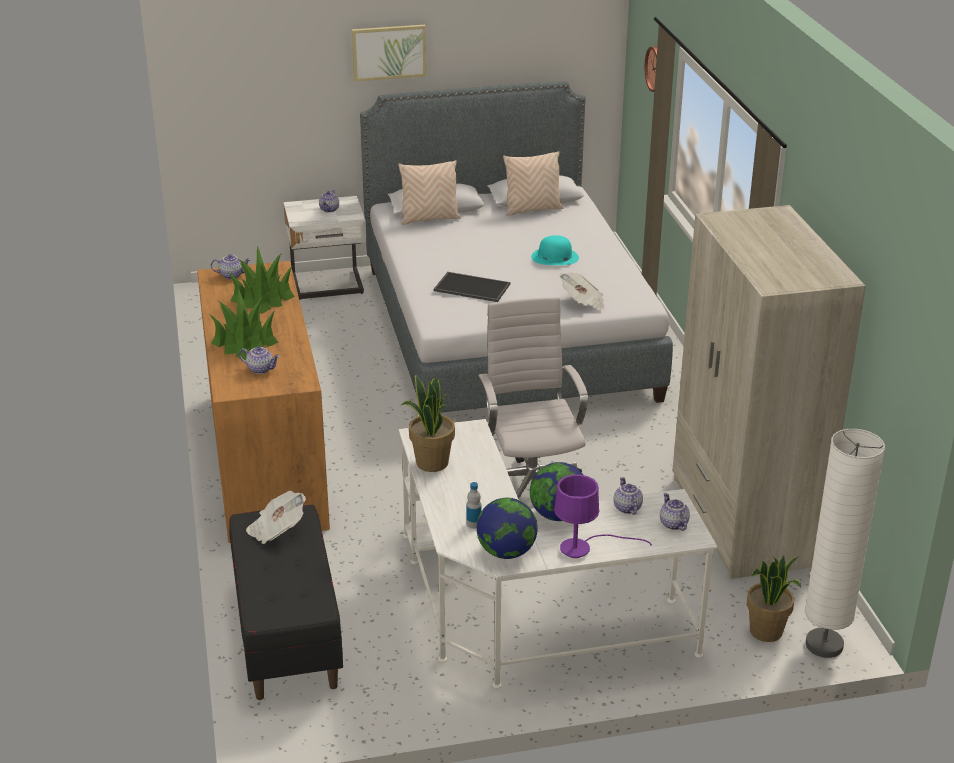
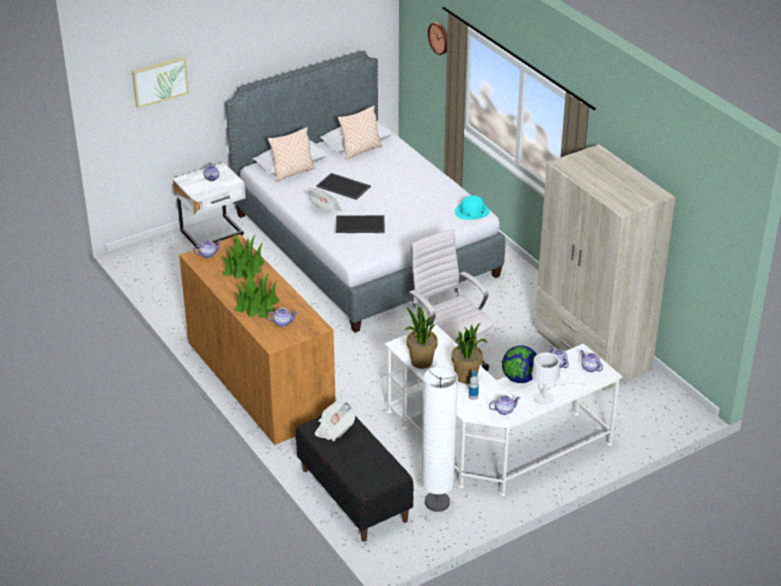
camera: 20 degrees left, 5 degrees up
picture [352,25,426,82] -> picture moved to [132,56,189,109]
globe [476,498,538,559] -> teapot [489,395,521,415]
turquoise hat [531,235,579,265] -> turquoise hat moved to [455,196,490,220]
purple table lamp [554,474,652,558] -> white table lamp [531,353,586,404]
newspaper [559,273,605,310] -> newspaper moved to [307,189,342,211]
potted plant [746,555,801,642] -> potted plant moved to [451,323,487,384]
white floor lamp [805,429,885,658] -> white floor lamp moved to [421,366,458,512]
none -> tray [316,173,371,200]

